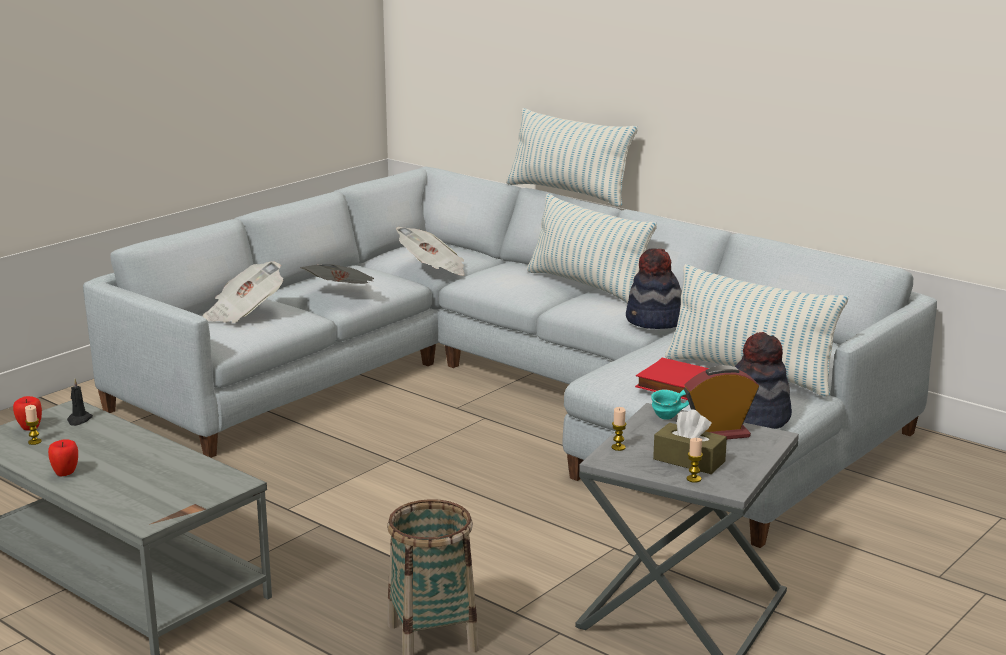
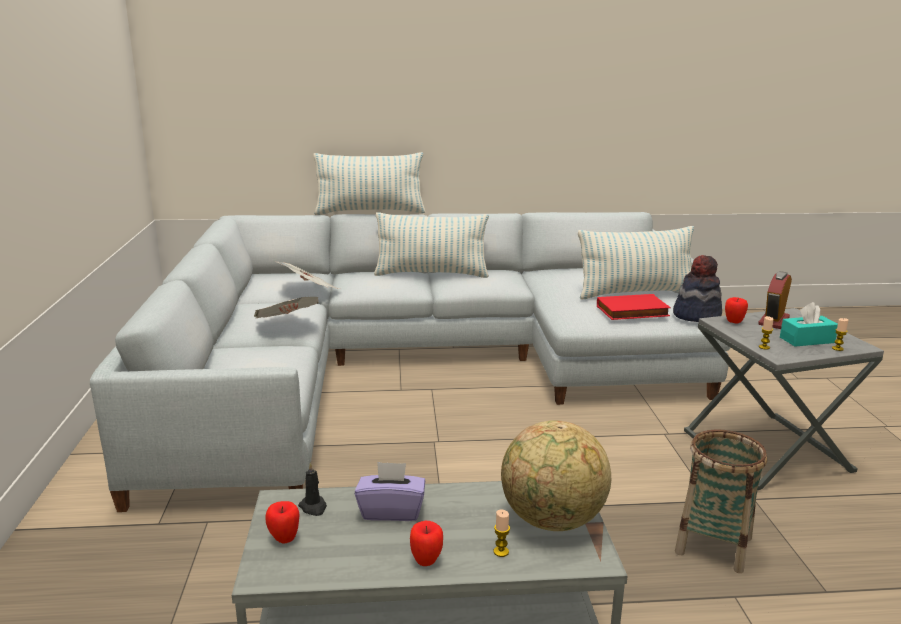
camera: 45 degrees left, 0 degrees up
candle [25,405,42,445] -> candle moved to [493,510,510,557]
newspaper [203,261,283,323] -> none
hat [626,248,682,329] -> none
turquoise mug [651,389,689,420] -> apple [725,297,748,324]
brown tissue box [653,409,727,474] -> turquoise tissue box [780,302,838,347]
none -> purple tissue box [355,462,425,521]
none -> globe [501,420,611,531]

